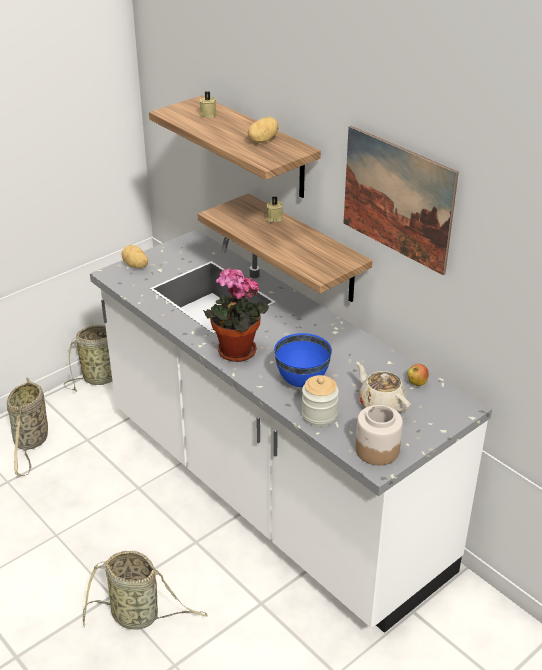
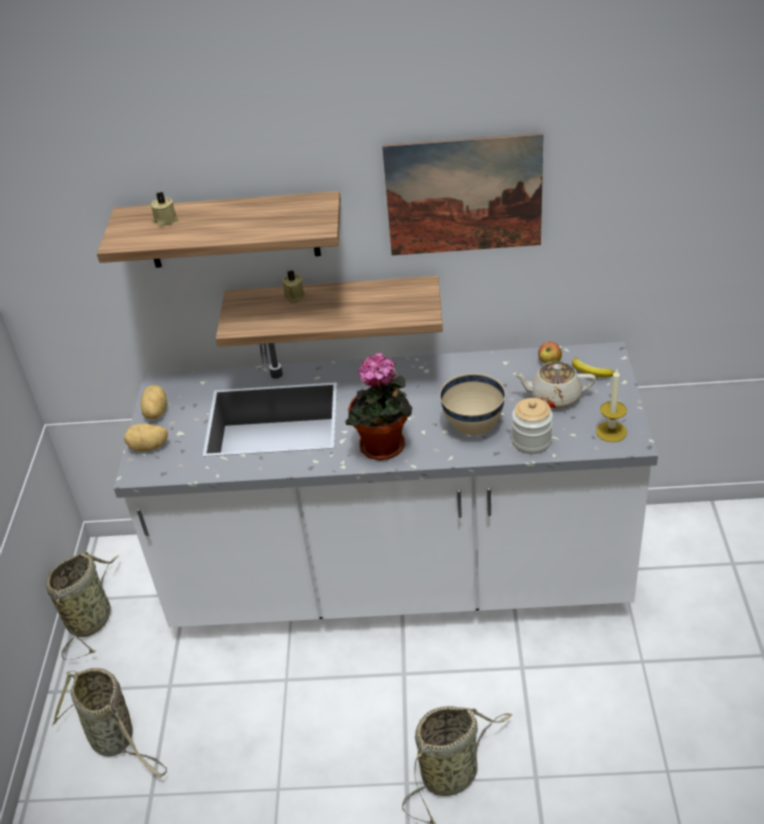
camera: 45 degrees left, 5 degrees up
potato [247,117,279,143] -> potato moved to [141,385,167,420]
blue bowl [274,333,332,387] -> beige bowl [440,373,506,435]
jar [355,405,403,465] -> candle [596,369,627,442]
none -> banana [572,357,615,378]

